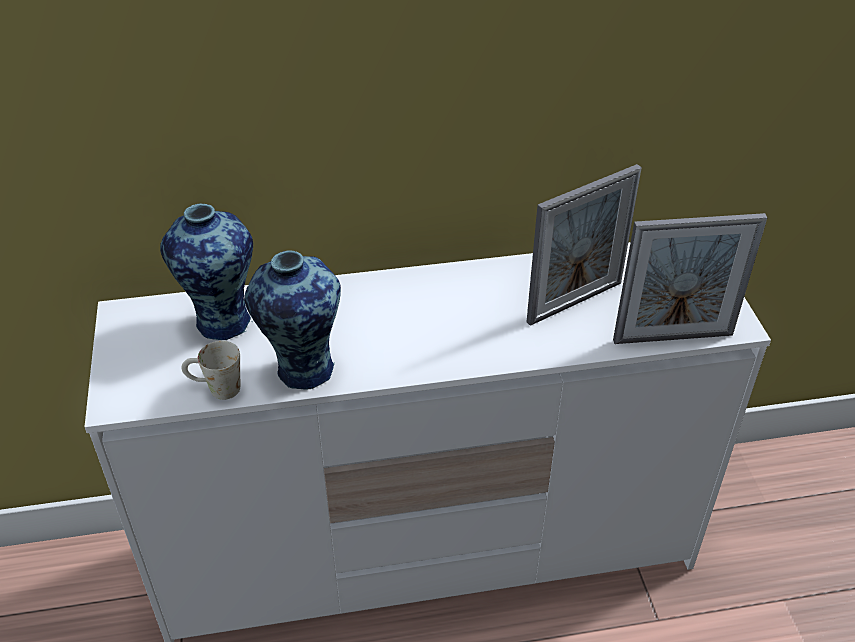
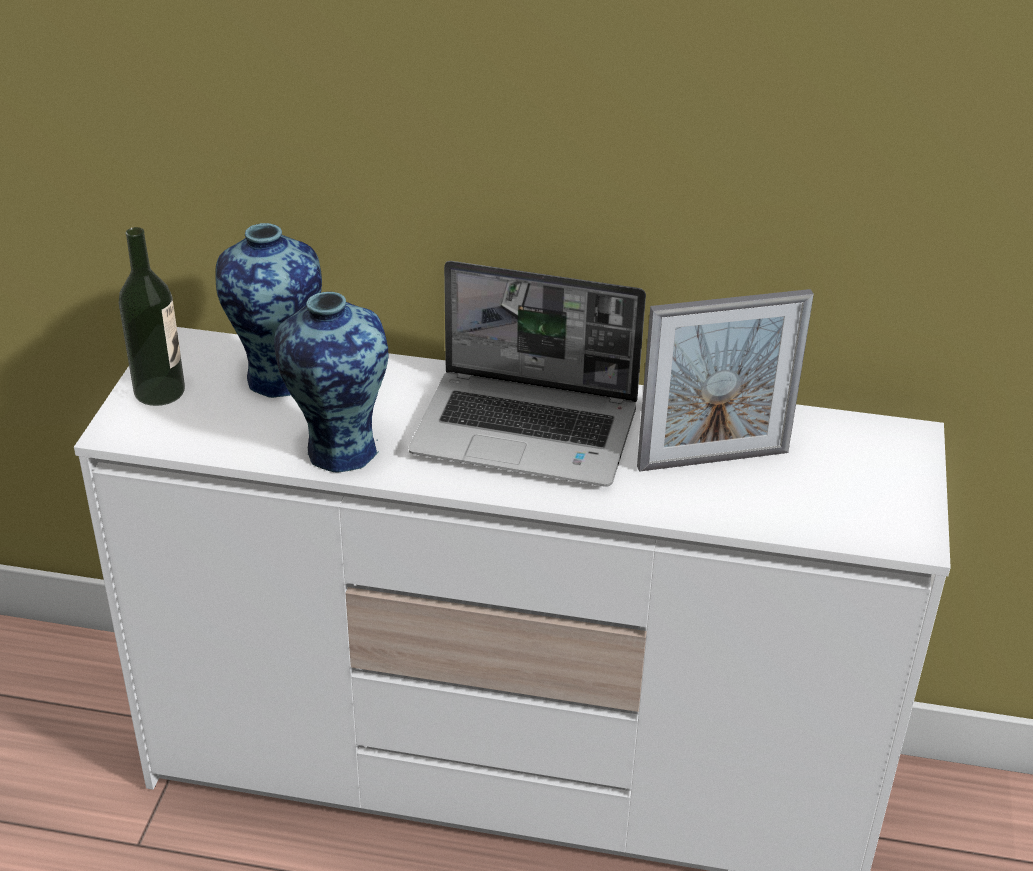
camera: 20 degrees right, 5 degrees down
white mug [181,341,240,400] -> none
picture frame [613,213,767,344] -> none
none -> bottle [119,227,185,406]
none -> laptop [408,261,646,487]

